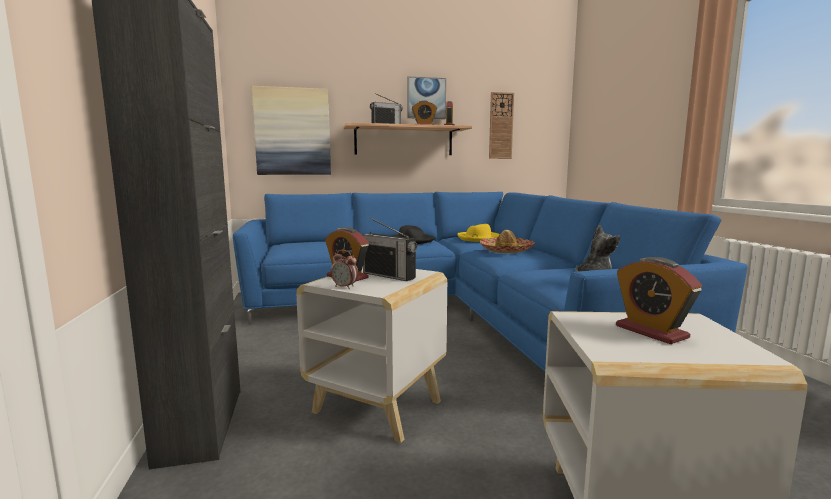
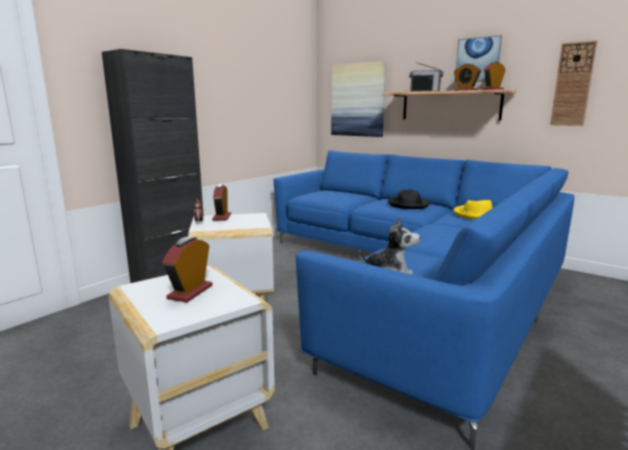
camera: 50 degrees right, 5 degrees up
radio [363,217,417,281] -> none
hat [480,230,535,253] -> none

